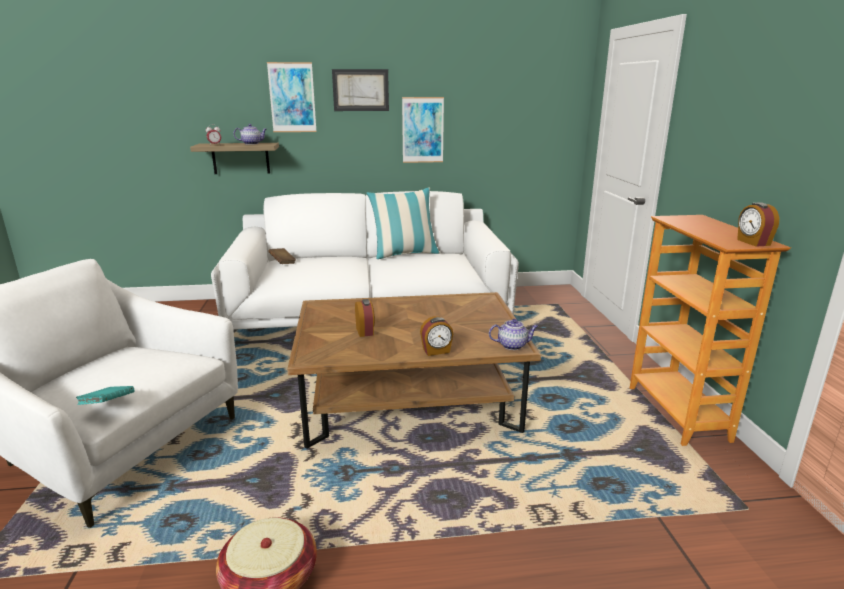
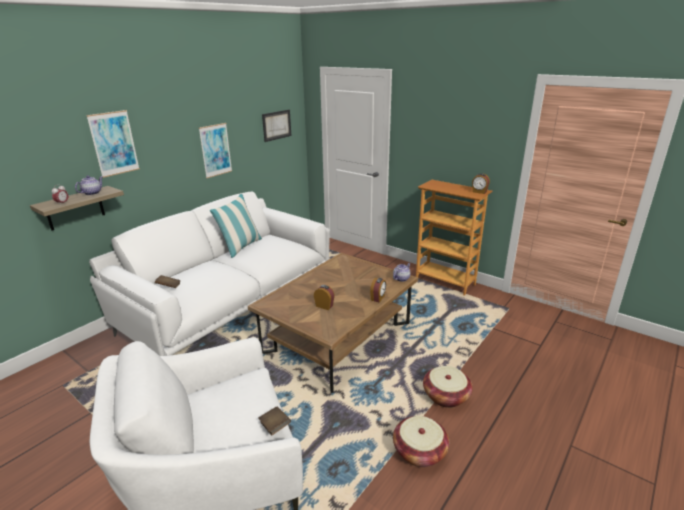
camera: 45 degrees left, 5 degrees up
turquoise book [76,386,135,405] -> brown book [258,407,291,435]
picture [332,69,389,111] -> picture moved to [262,110,291,142]
none -> basket [423,366,473,408]

